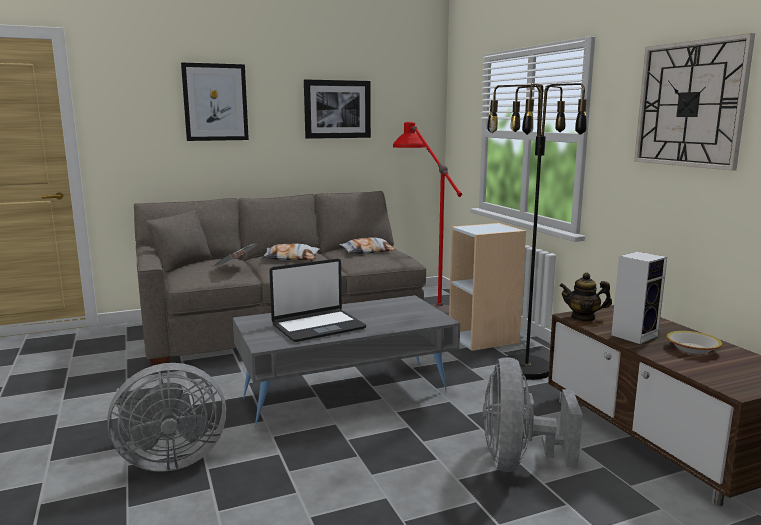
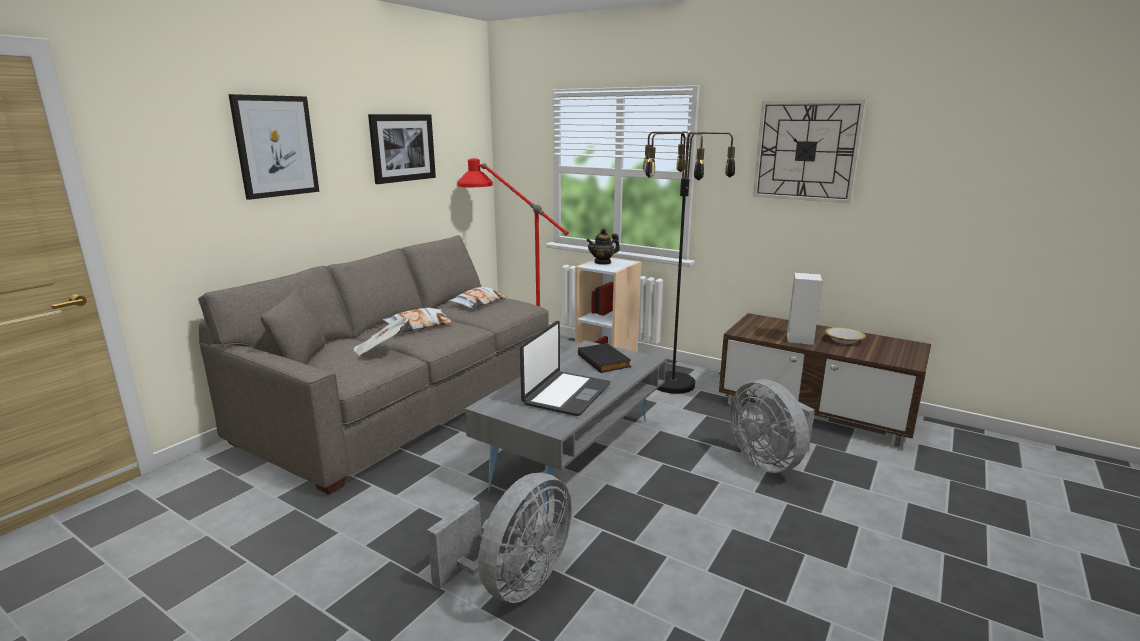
camera: 35 degrees left, 5 degrees up
teapot [559,273,612,322] -> teapot moved to [586,229,620,265]
none -> black book [578,343,631,373]

